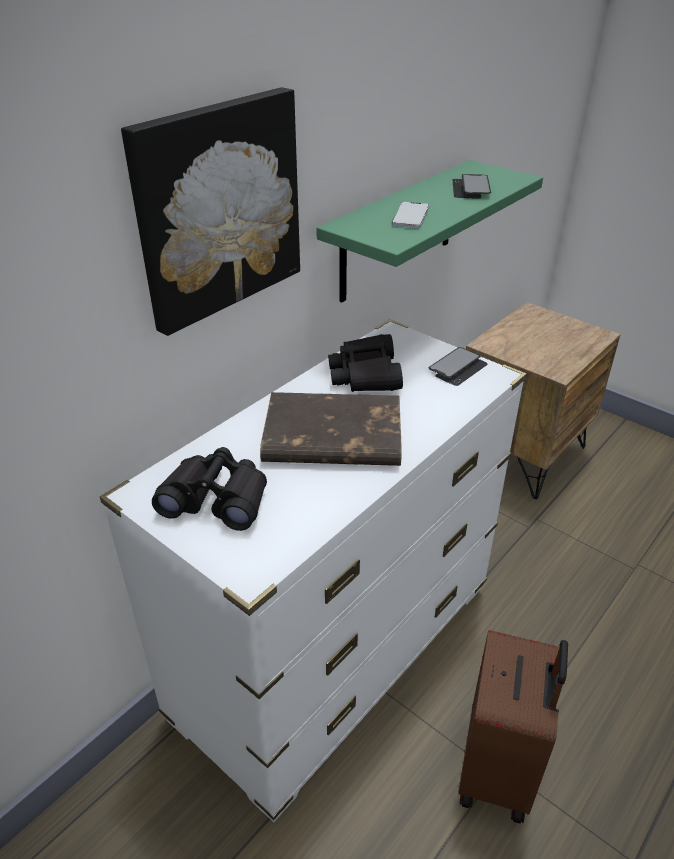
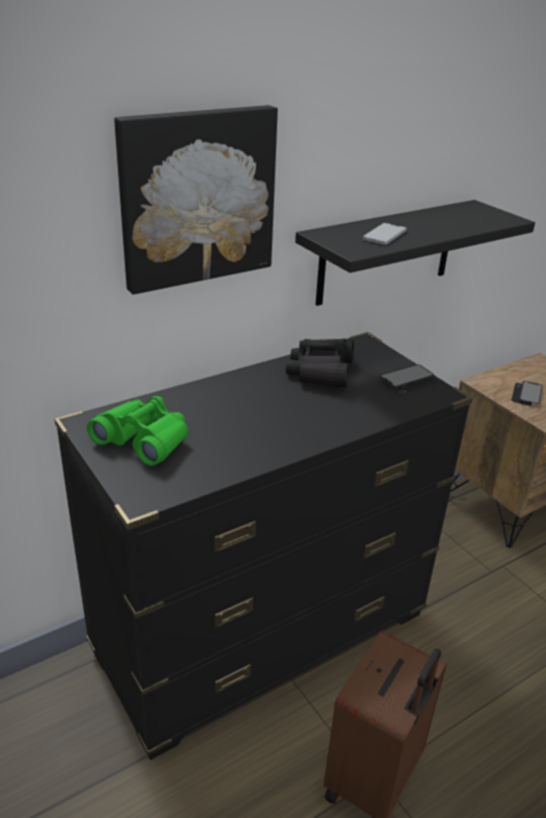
camera: 15 degrees right, 5 degrees down
white dresser [100,319,527,822] -> black dresser [55,332,473,760]
black binoculars [152,447,267,531] -> green binoculars [87,396,188,466]
brown book [260,392,402,466] -> none
green shelf [316,160,543,303] -> black shelf [295,200,535,306]
phone [452,174,491,198] -> phone moved to [511,381,543,406]

